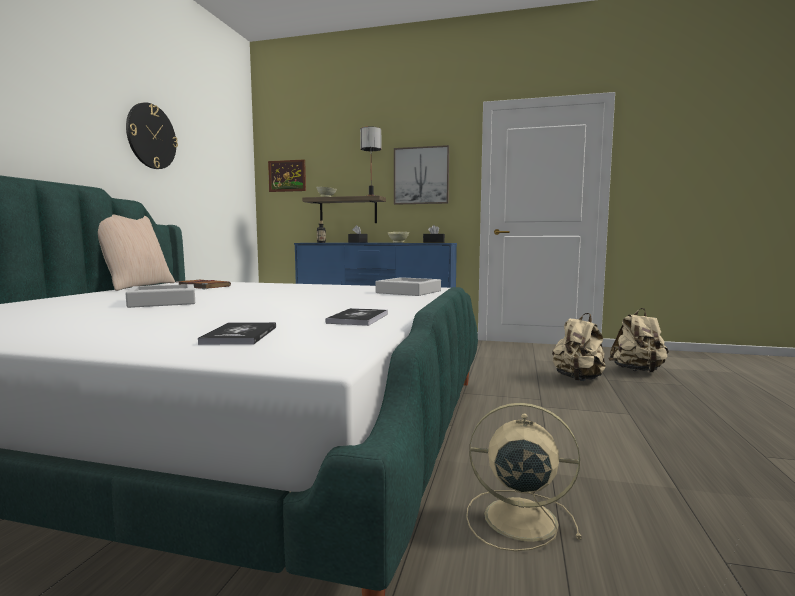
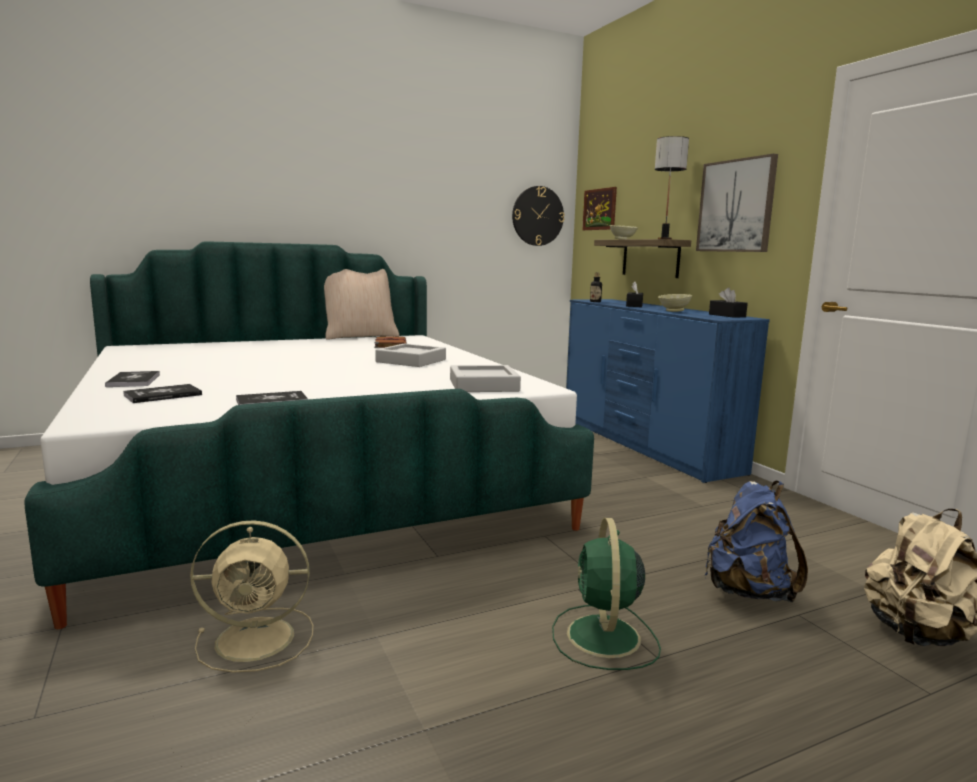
camera: 50 degrees right, 5 degrees up
grey tray [125,284,195,308] -> grey tray moved to [375,343,446,367]
wall clock [126,102,178,169] -> wall clock moved to [512,186,564,246]
beige fan [466,403,582,551] -> beige fan turned 105 degrees clockwise [190,520,313,673]
beige backpack [552,313,606,381] -> blue backpack [705,481,808,602]
none -> book [105,371,160,387]
none -> green fan [552,518,661,670]

